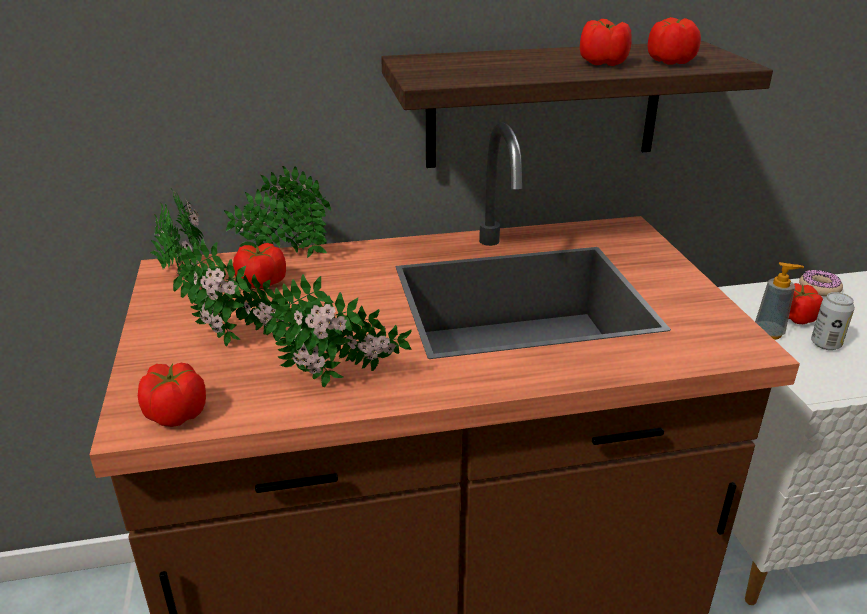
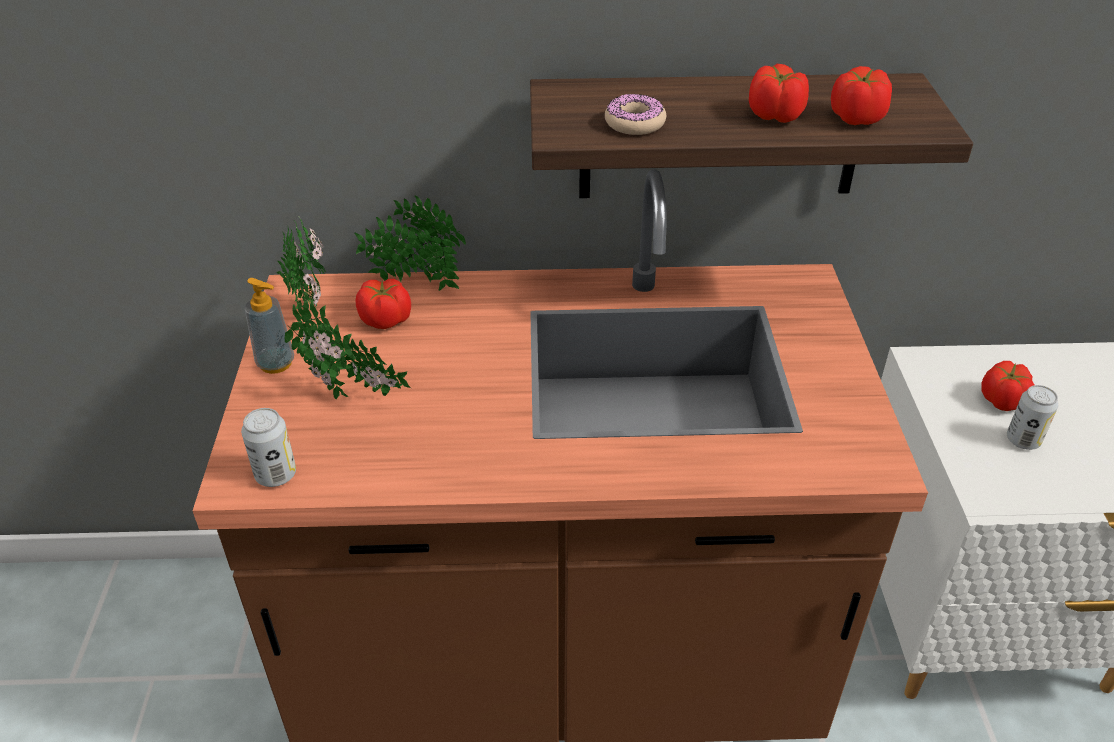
camera: 10 degrees right, 10 degrees up
tomato [138,363,206,427] -> can [241,408,296,487]
potted plant [266,274,412,387] -> none
soap dispenser [755,262,804,340] -> soap dispenser moved to [245,278,294,374]
donut [799,270,843,297] -> donut moved to [605,94,666,135]

